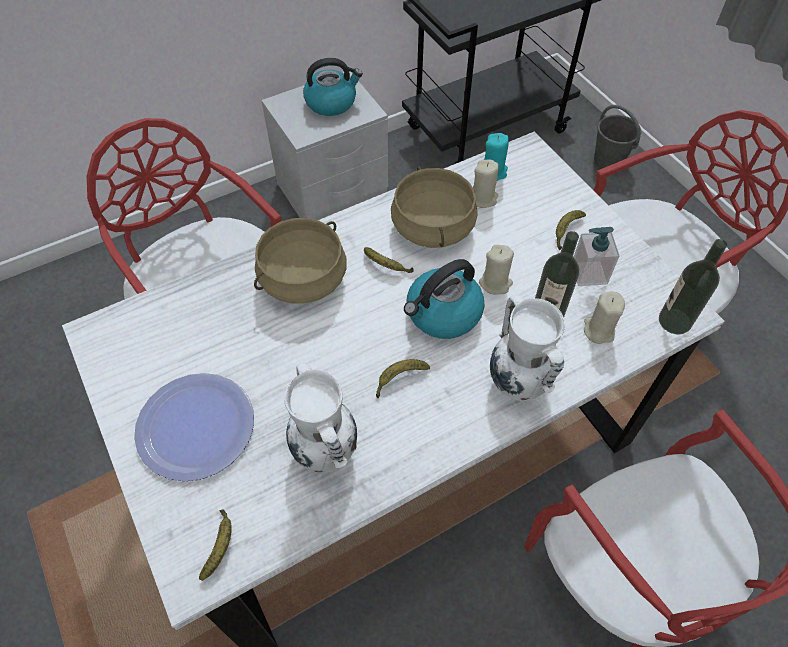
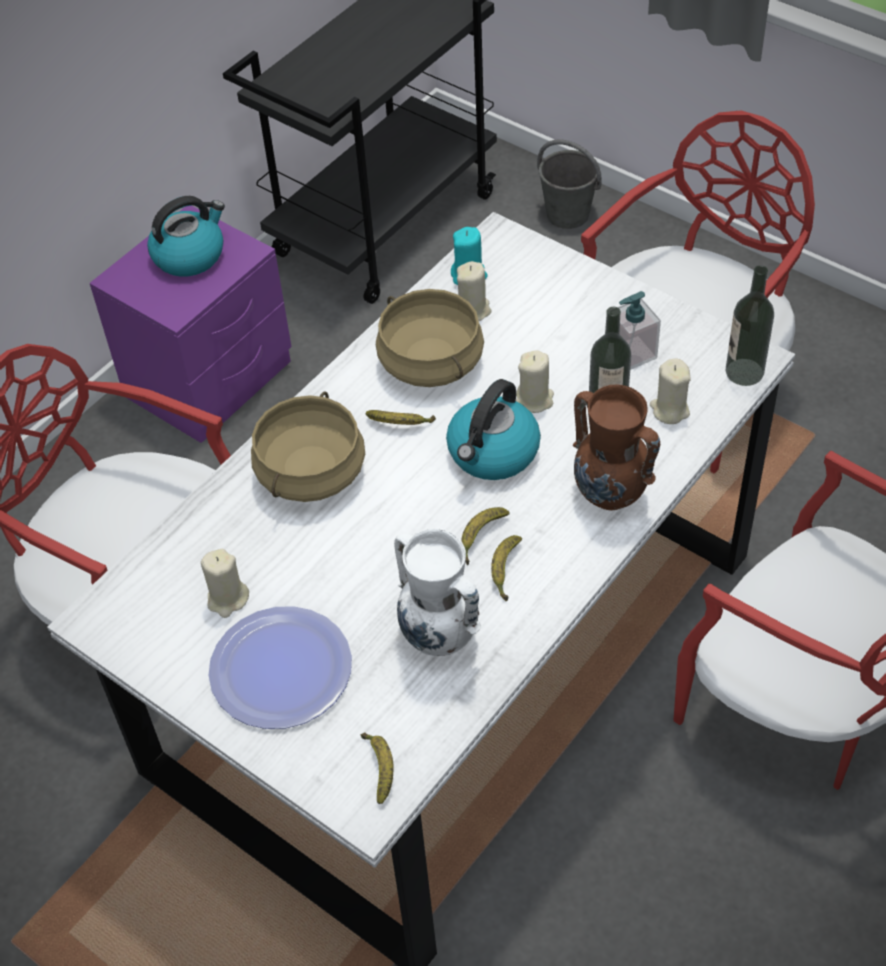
camera: 20 degrees left, 5 degrees down
grey nightstand [261,71,388,220] -> purple nightstand [90,206,292,443]
white vase [490,295,565,401] -> brown vase [573,385,660,511]
banana [556,210,586,250] -> banana moved to [491,535,522,601]
none -> beige candle [201,549,249,618]

